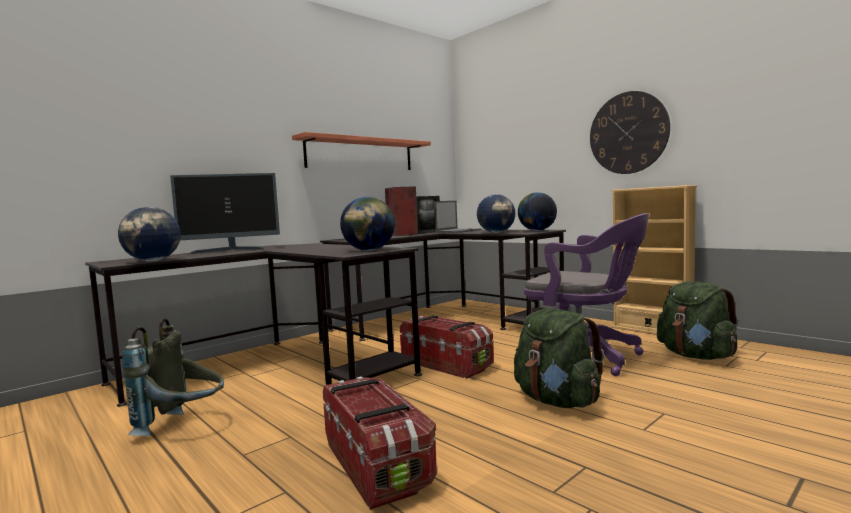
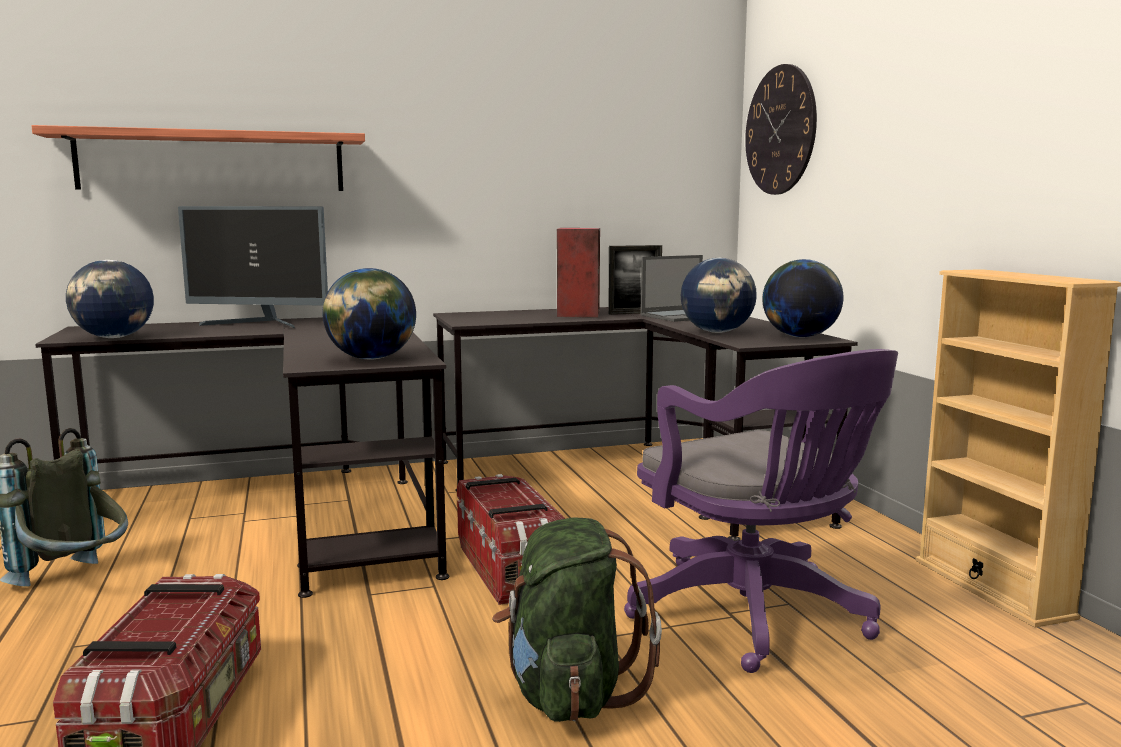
camera: 25 degrees right, 5 degrees up
shelf [292,132,431,170] -> shelf moved to [31,125,365,191]
wall clock [590,91,670,174] -> wall clock moved to [745,64,817,195]
green backpack [657,281,738,360] -> none

